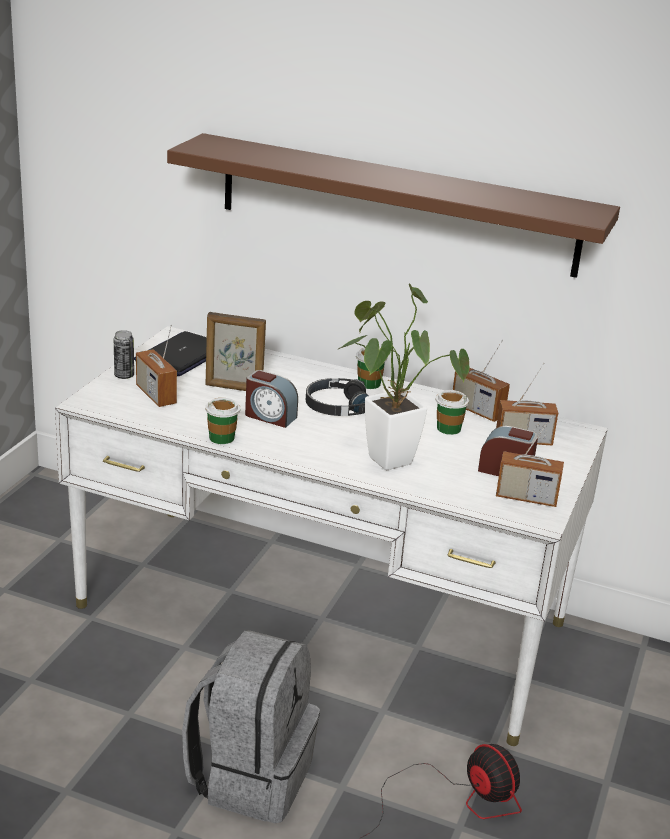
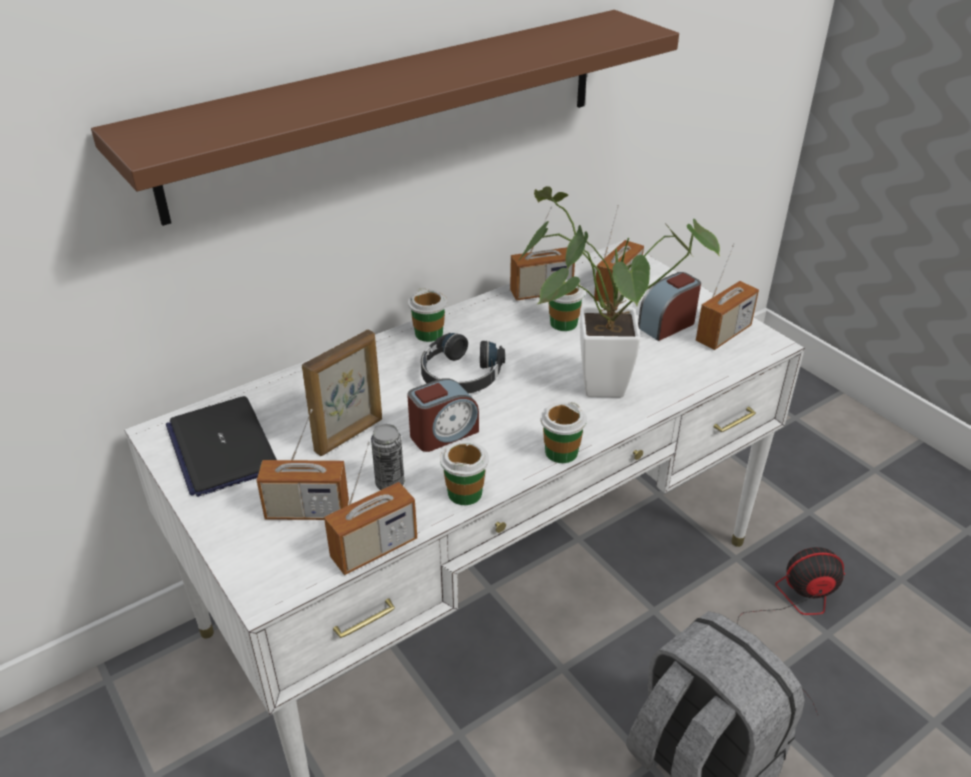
camera: 55 degrees left, 10 degrees up
can [114,330,134,379] -> can moved to [371,424,404,490]
none -> radio [324,441,417,575]
none -> cup [540,402,587,463]

